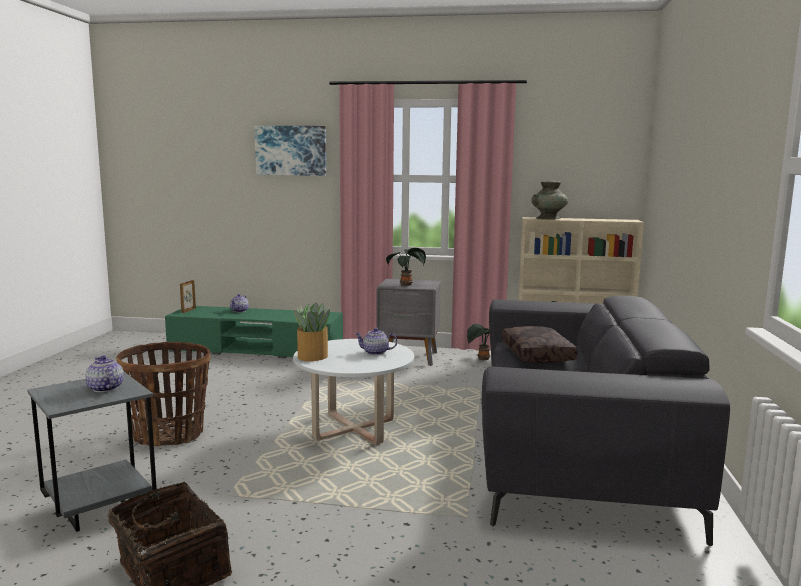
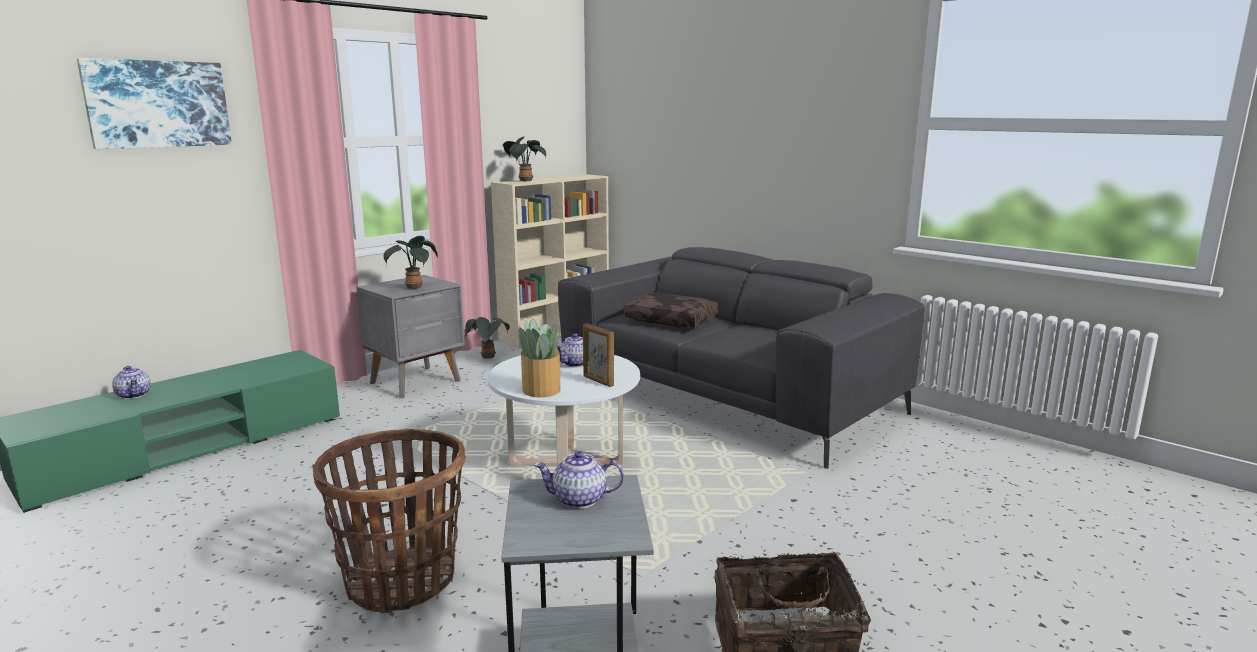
camera: 55 degrees left, 5 degrees up
picture frame [180,280,196,313] -> picture frame moved to [583,323,614,387]
turquoise vase [532,180,568,219] -> potted plant [503,137,546,182]

